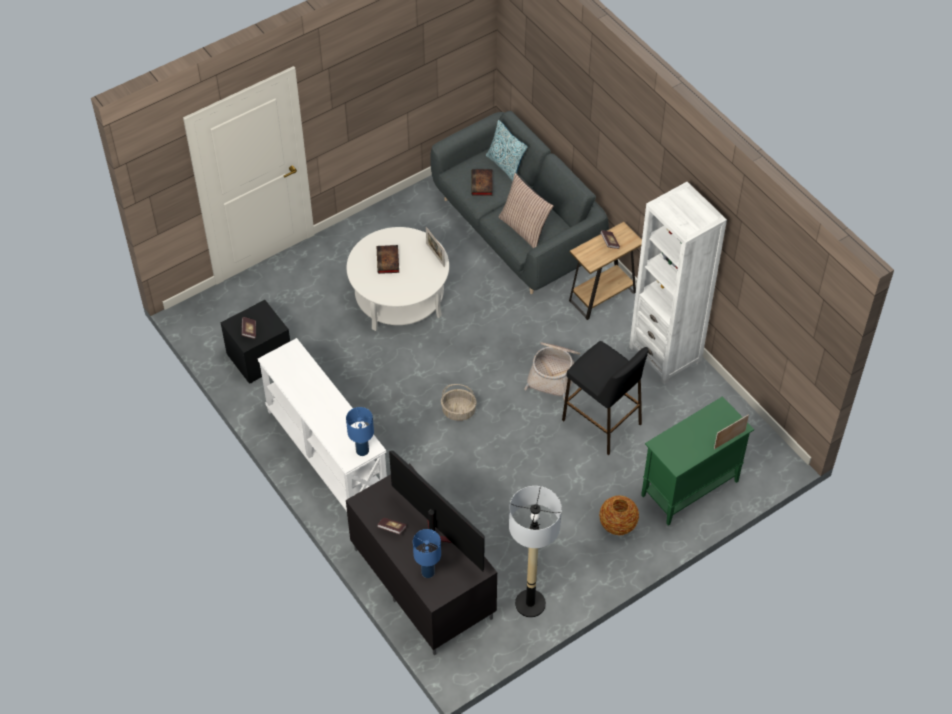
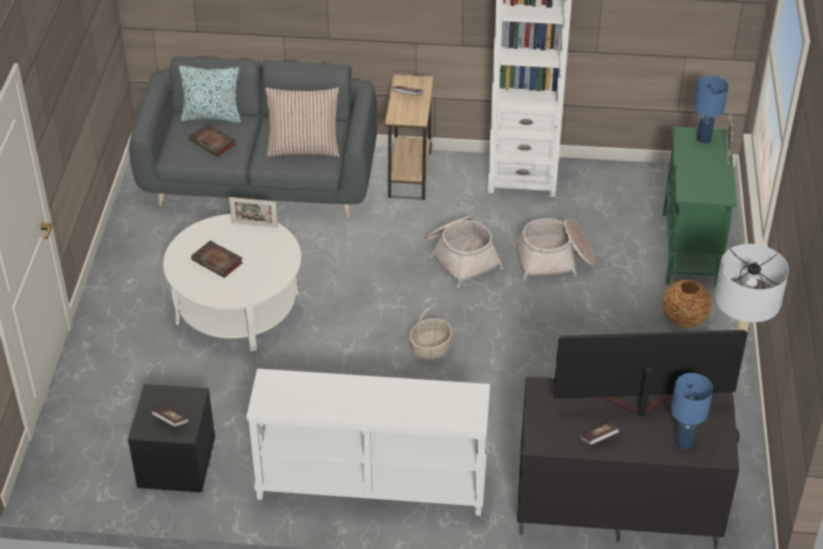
camera: 50 degrees left, 10 degrees down
blue table lamp [346,407,374,456] -> blue table lamp moved to [694,76,728,144]
black stool [562,341,648,455] -> basket [514,218,595,281]

